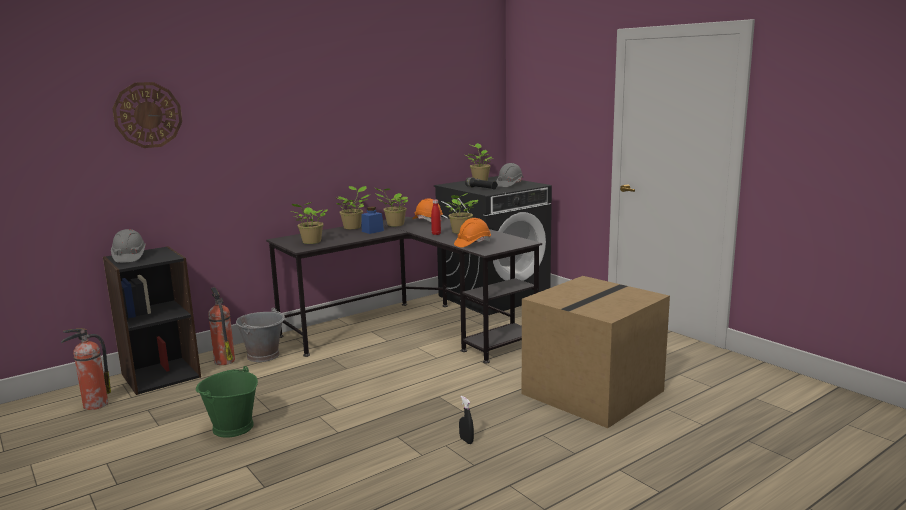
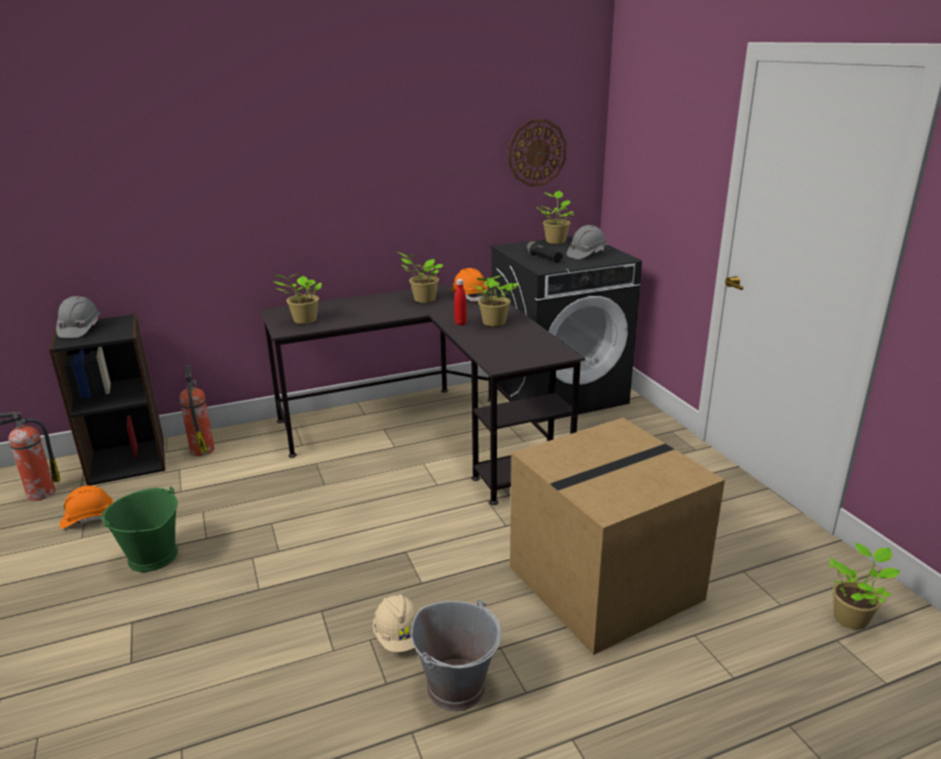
camera: 15 degrees right, 10 degrees up
wall clock [112,82,182,148] -> wall clock moved to [508,119,567,187]
grey bucket [236,307,285,362] -> grey bucket moved to [411,599,502,711]
potted plant [336,186,369,229] -> potted plant moved to [827,543,900,630]
blue jar [362,206,384,234] -> none
orange hard hat [454,218,491,247] -> orange hard hat moved to [60,486,113,529]
black spray bottle [459,396,474,444] -> beige hard hat [373,594,418,652]

